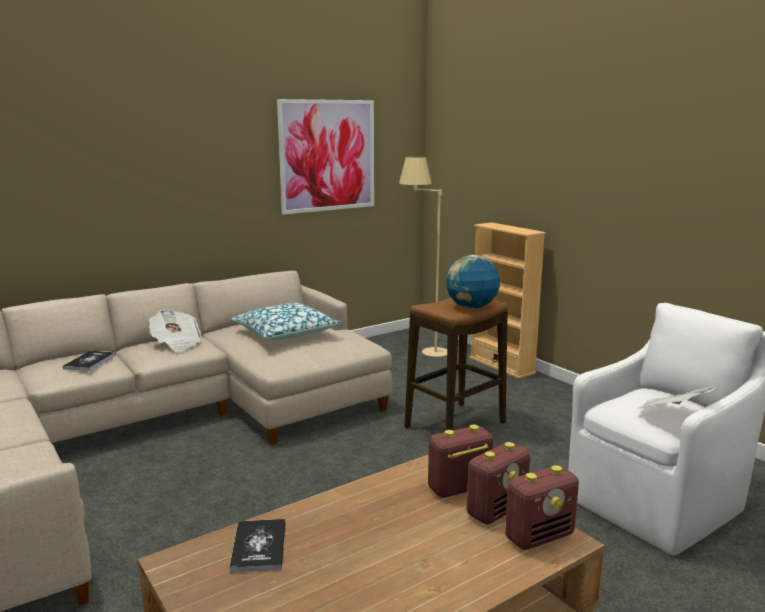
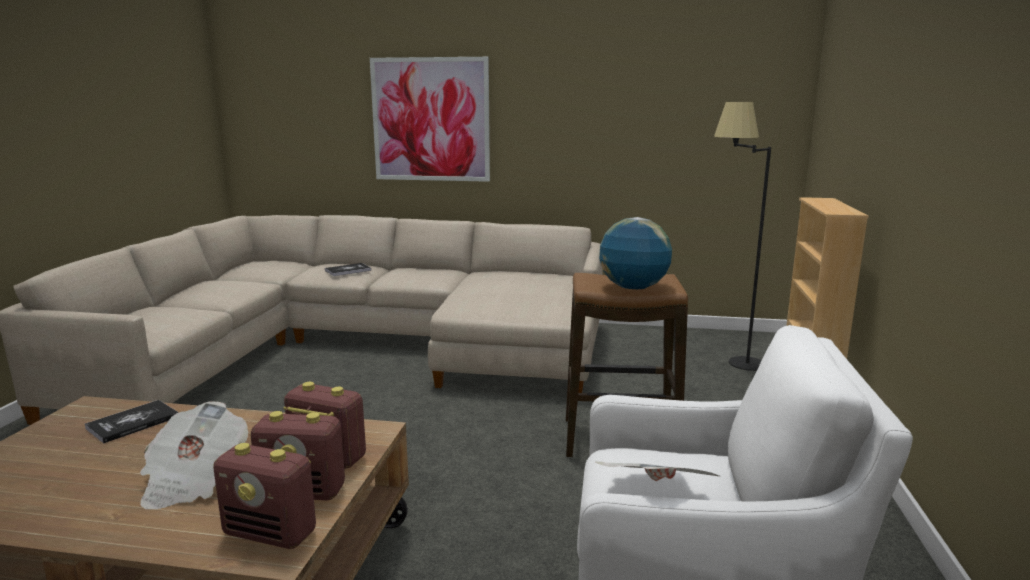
camera: 45 degrees right, 0 degrees up
newspaper [149,309,202,352] -> newspaper moved to [140,401,248,509]
pillow [231,303,341,341] -> none
picture [277,99,374,215] -> picture moved to [370,57,490,182]
beige floor lamp [399,156,447,357] -> black floor lamp [714,102,771,371]

